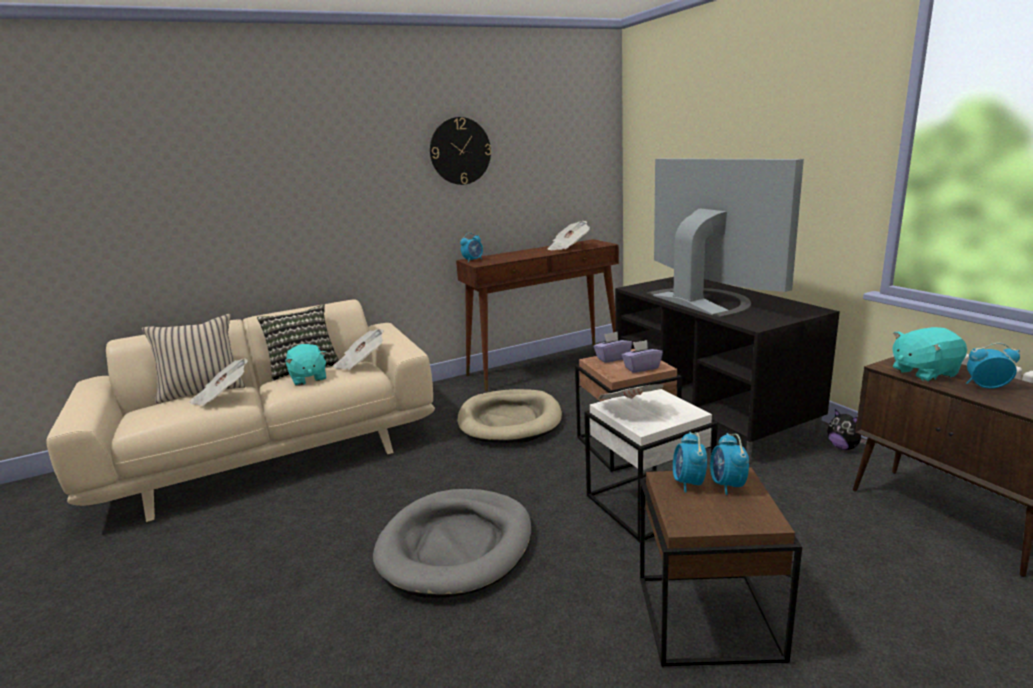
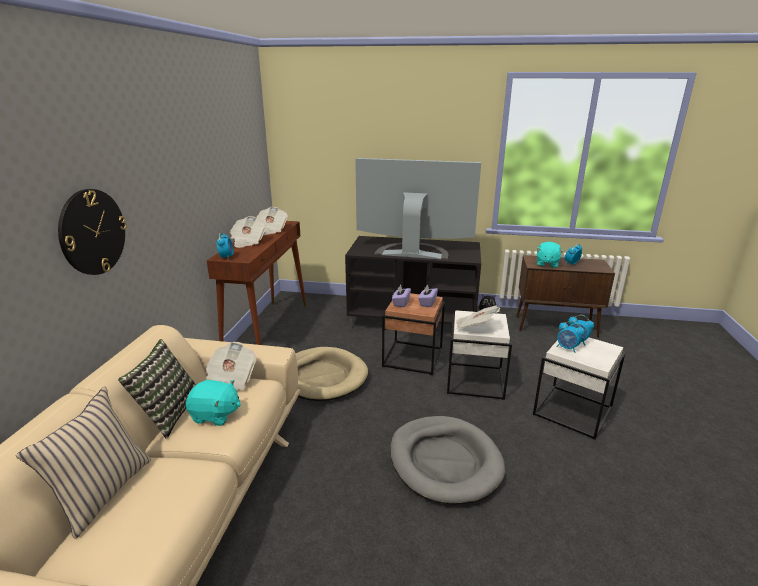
camera: 55 degrees left, 5 degrees up
newspaper [189,358,248,406] -> newspaper moved to [230,216,266,248]
wall clock [430,117,491,185] -> wall clock moved to [58,189,127,275]
brown side table [640,467,802,667] -> white side table [533,337,626,440]

